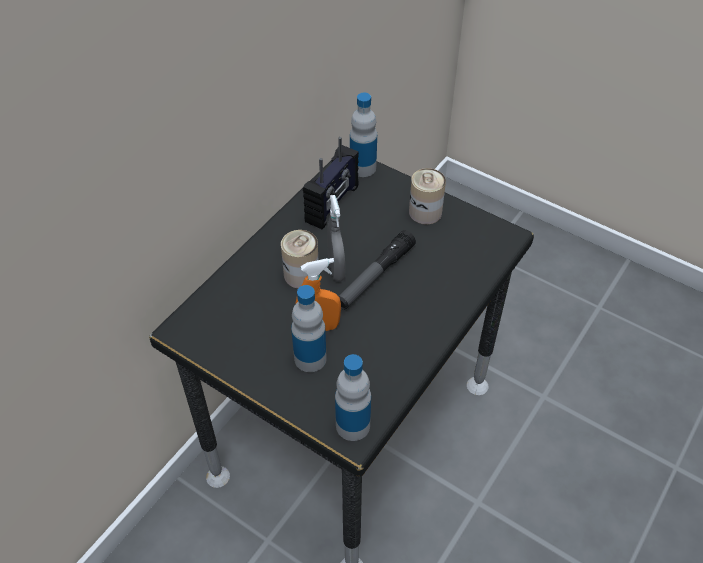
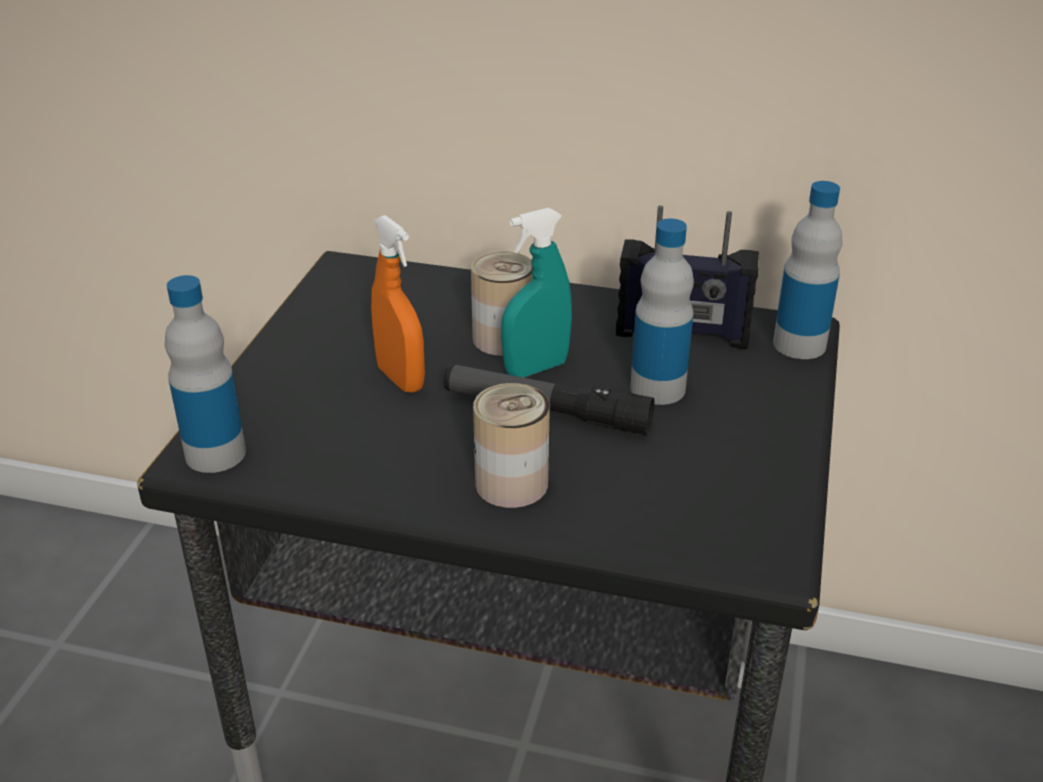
camera: 70 degrees right, 15 degrees down
bottle [291,285,327,372] -> bottle moved to [630,218,694,405]
grey spray bottle [327,195,345,282] -> turquoise spray bottle [501,208,572,377]
can [409,168,446,225] -> can moved to [473,383,550,508]

